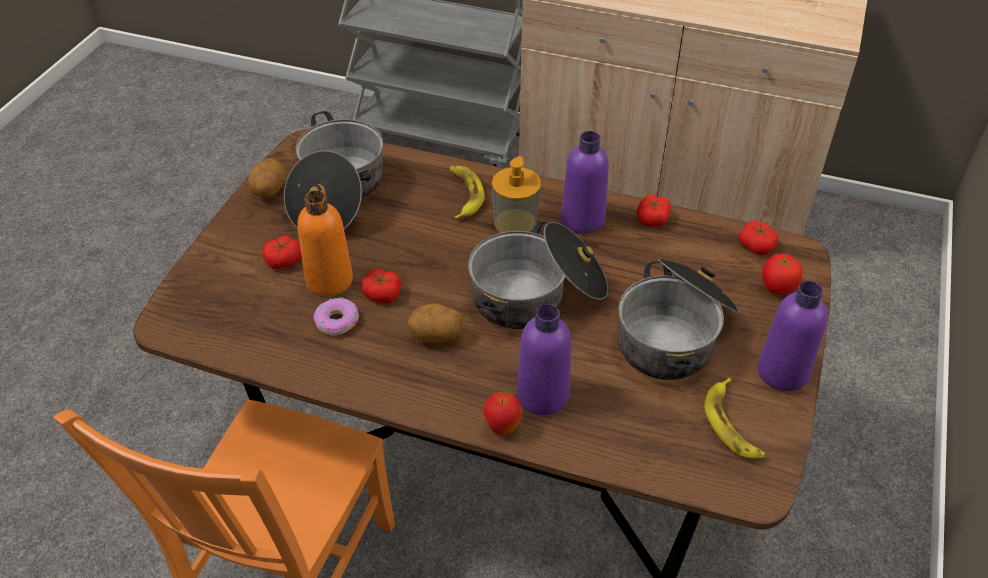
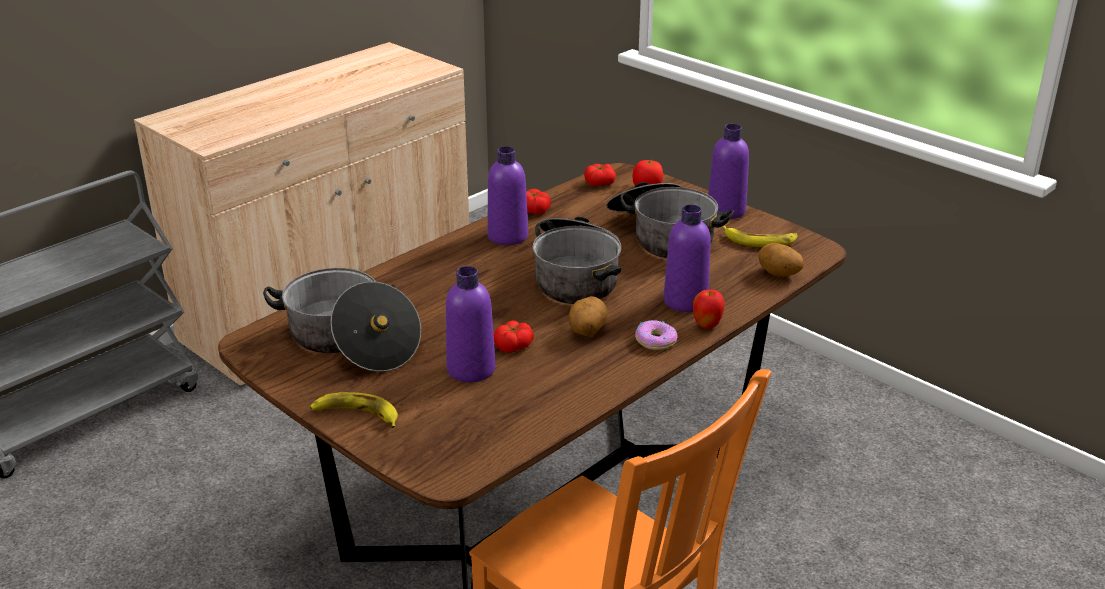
camera: 65 degrees left, 15 degrees down
potato [248,159,286,198] -> potato moved to [758,243,804,277]
tomato [262,236,302,269] -> none
orange bottle [297,190,353,297] -> purple bottle [446,266,496,382]
donut [313,297,359,335] -> donut moved to [635,320,677,350]
banana [450,166,485,219] -> banana moved to [310,392,398,428]
soap dispenser [492,156,541,233] -> none

